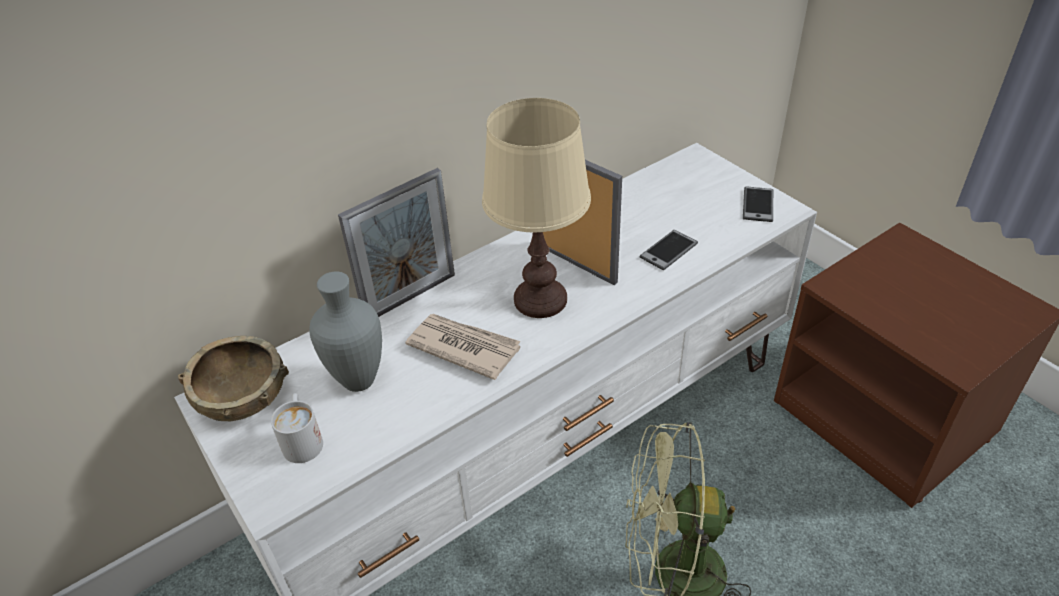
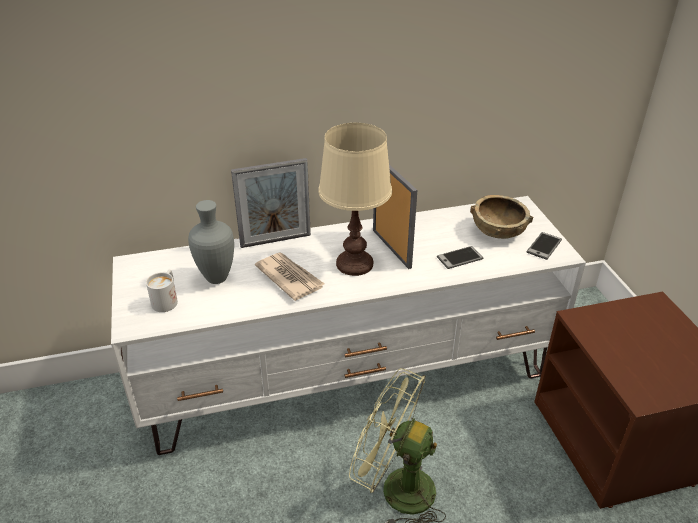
camera: 20 degrees right, 5 degrees down
brown bowl [178,336,289,421] -> brown bowl moved to [470,195,533,239]

